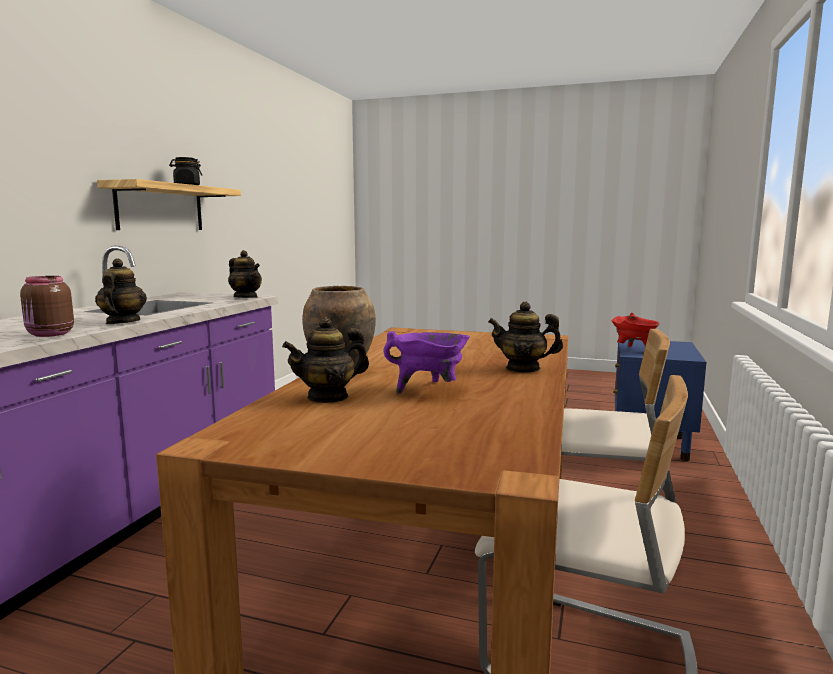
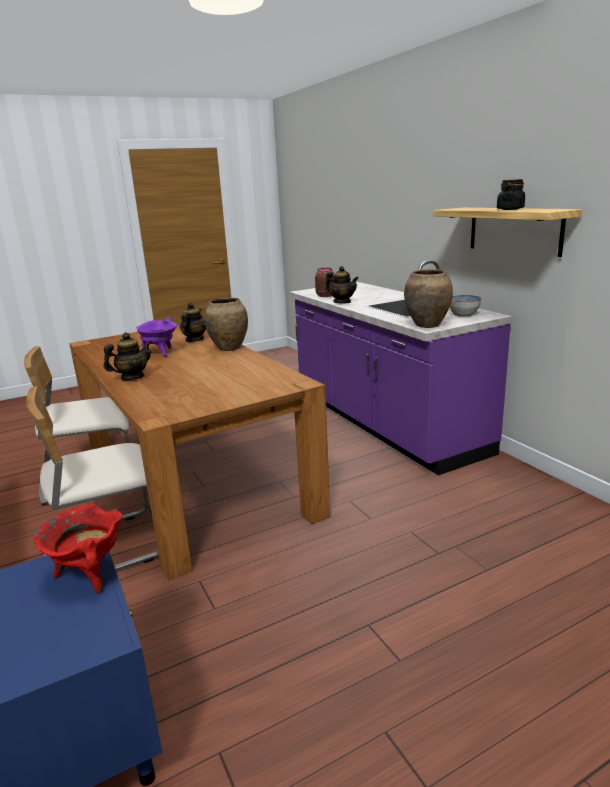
camera: 135 degrees right, 10 degrees up
teapot [228,250,262,298] -> brown vase [404,269,453,328]
none -> bowl [450,295,481,316]

